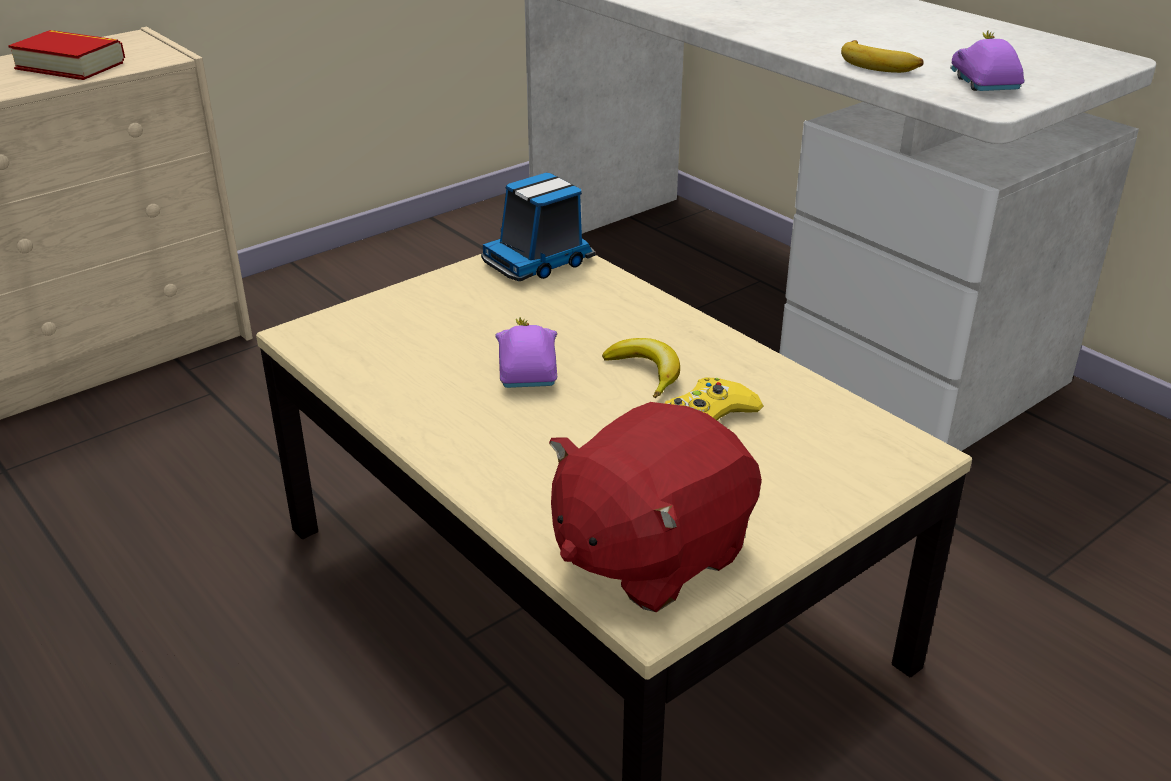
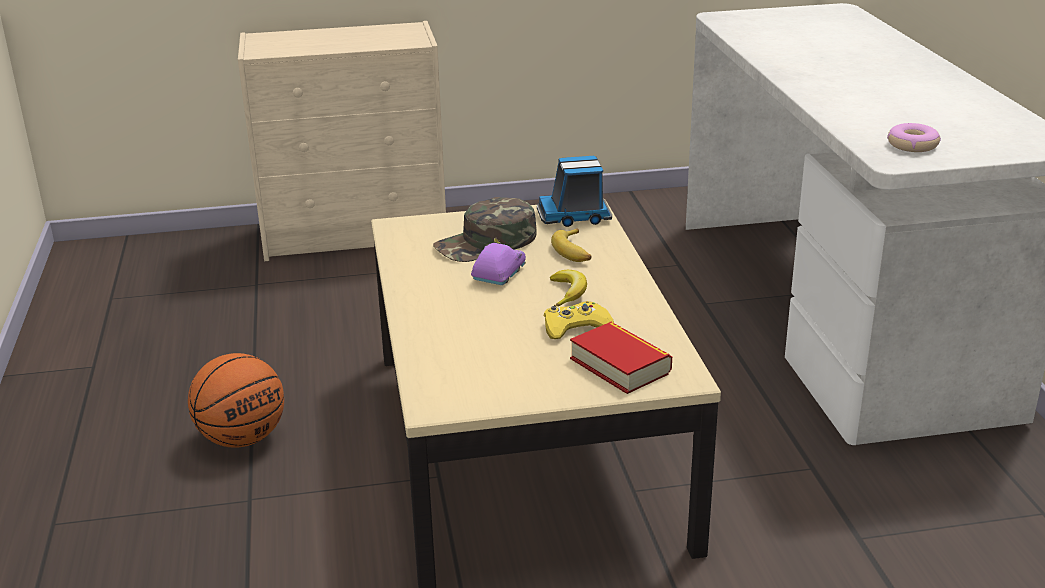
camera: 30 degrees right, 5 degrees down
book [8,30,125,80] -> book moved to [570,322,672,394]
red plush toy [549,402,762,612] -> none
banana [841,40,924,73] -> banana moved to [551,228,592,262]
purple toy car [950,31,1025,91] -> donut [887,123,941,152]
none -> basketball [188,353,284,448]
none -> green cap [433,197,537,262]

